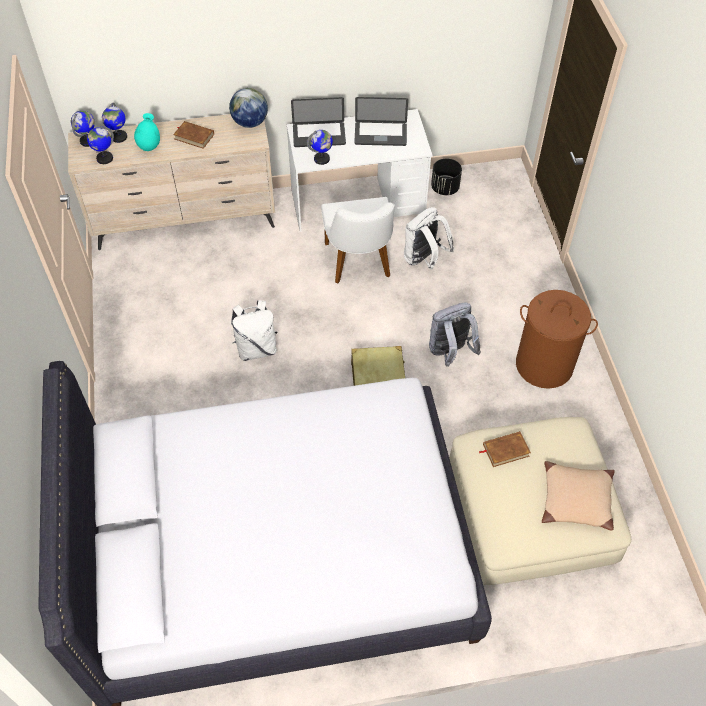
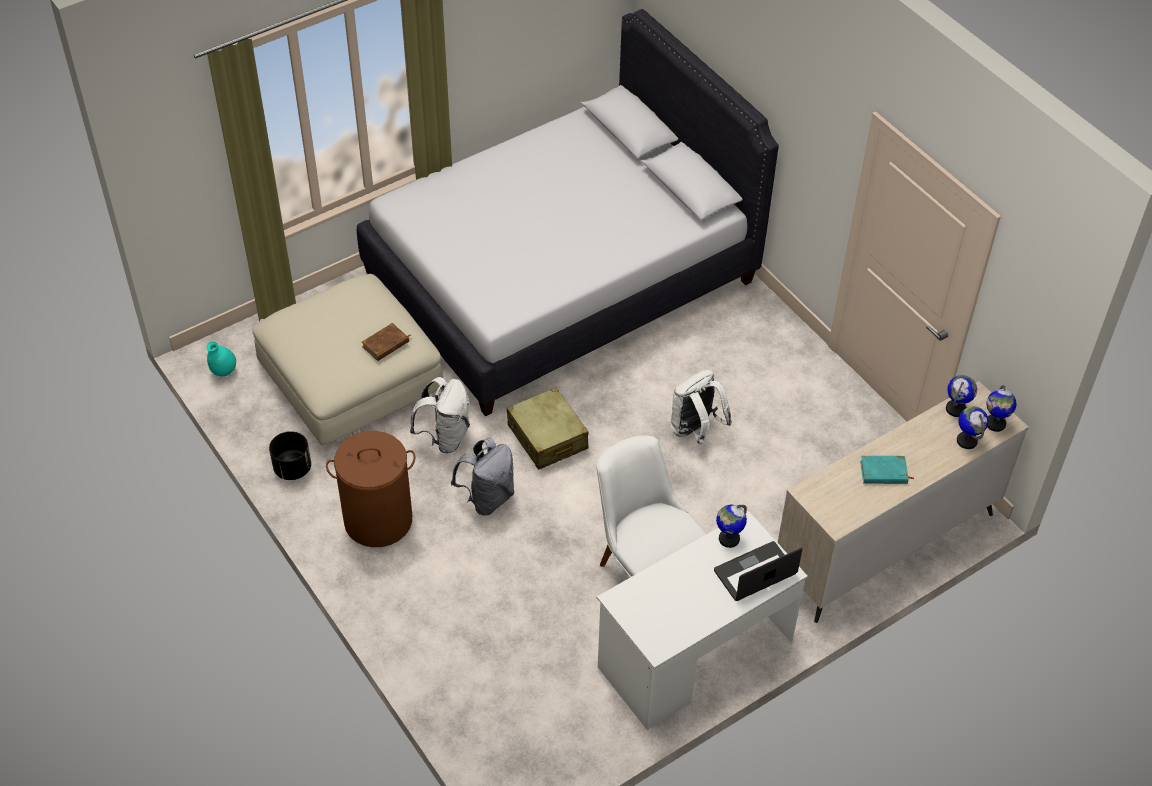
camera: 155 degrees right, 5 degrees down
turquoise vase [134,113,160,151] -> turquoise vase moved to [206,341,236,376]
brown book [173,121,214,149] -> turquoise book [860,456,914,484]
globe [229,88,268,128] -> none
laptop [354,97,408,146] -> none
white backpack [404,207,454,270] -> white backpack moved to [410,377,470,453]
black planter [431,158,462,195] -> black planter moved to [269,431,311,480]
beige pillow [542,461,615,531] -> none

